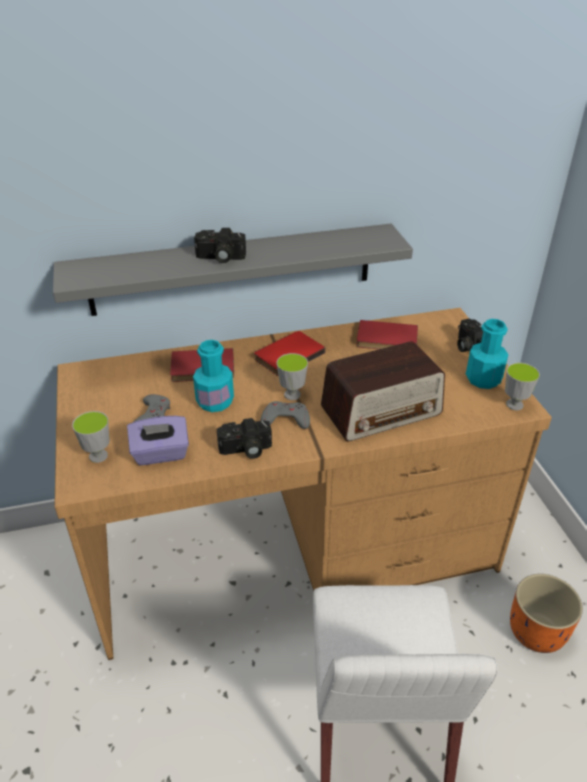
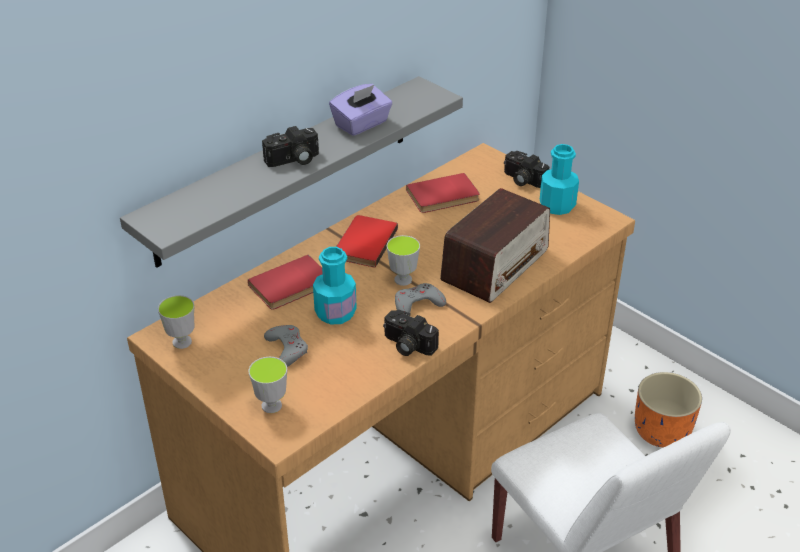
camera: 30 degrees left, 0 degrees up
purple tissue box [127,416,189,465] -> purple tissue box moved to [329,84,393,136]
camera [217,418,272,459] -> camera turned 75 degrees clockwise [383,310,439,356]
cup [505,363,540,410] -> cup moved to [158,295,195,349]

